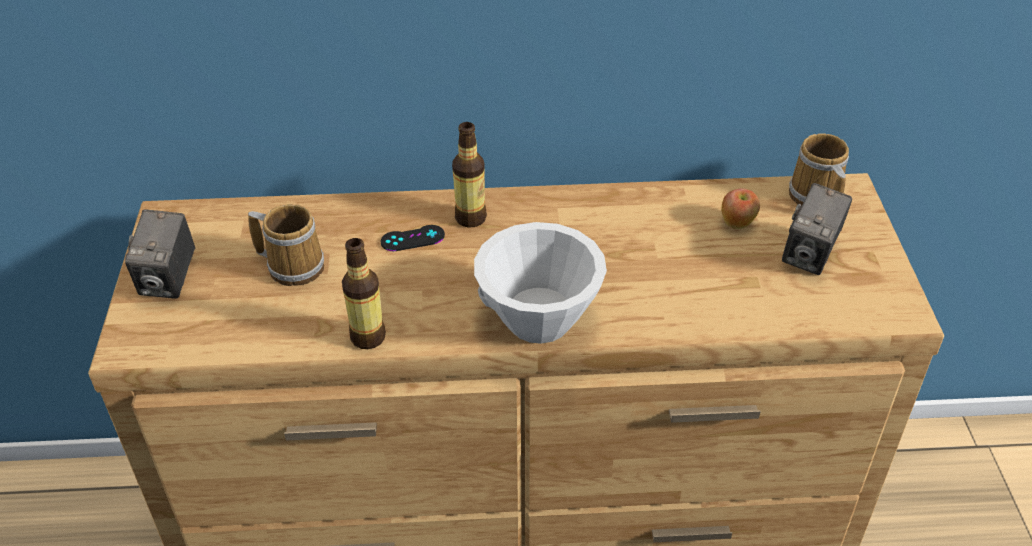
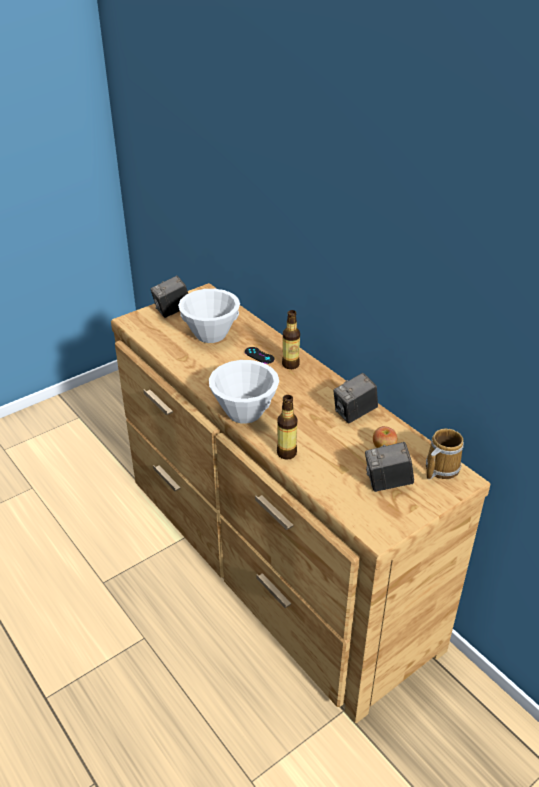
camera: 55 degrees right, 5 degrees down
mug [248,204,324,286] -> white bowl [178,289,240,343]
bottle [342,238,386,349] -> bottle moved to [277,395,298,460]
none -> camera [333,373,378,424]

